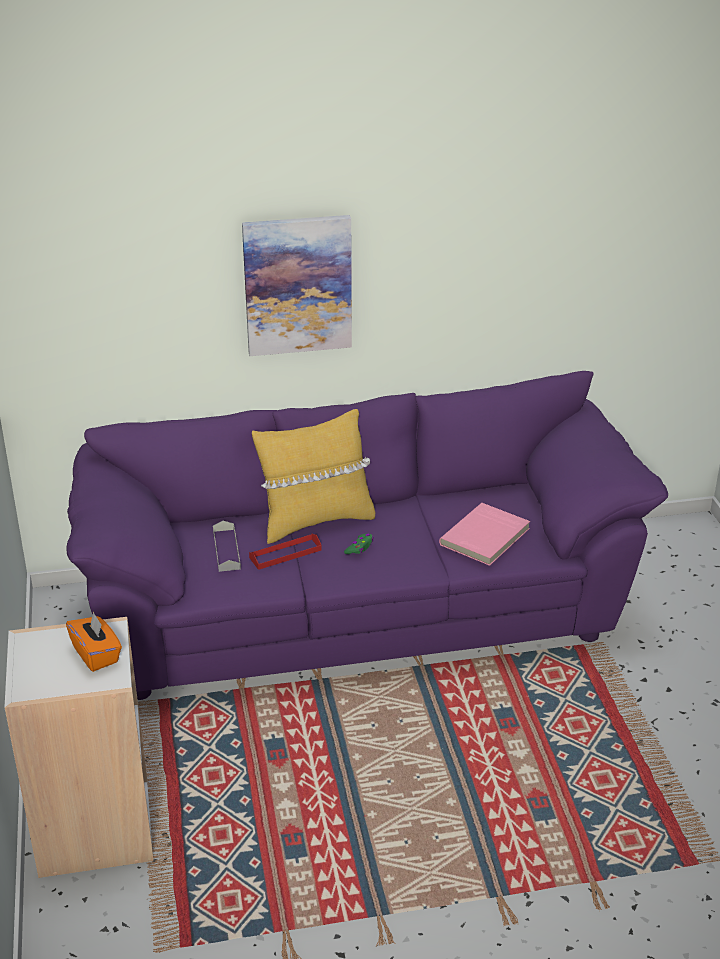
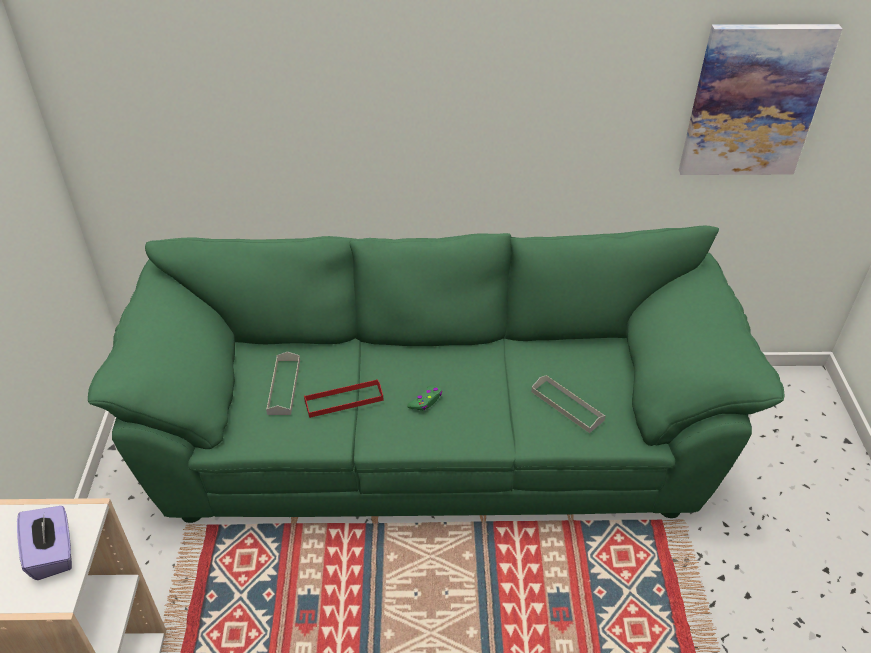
camera: 10 degrees right, 10 degrees up
orange tissue box [66,611,122,672] -> purple tissue box [17,506,72,580]
purple sofa [67,371,668,700] -> green sofa [88,225,784,523]
picture [242,215,352,356] -> picture moved to [679,24,842,175]
yellow pillow [252,409,375,544] -> none
pink book [439,503,530,566] -> grey tray [531,375,606,433]

